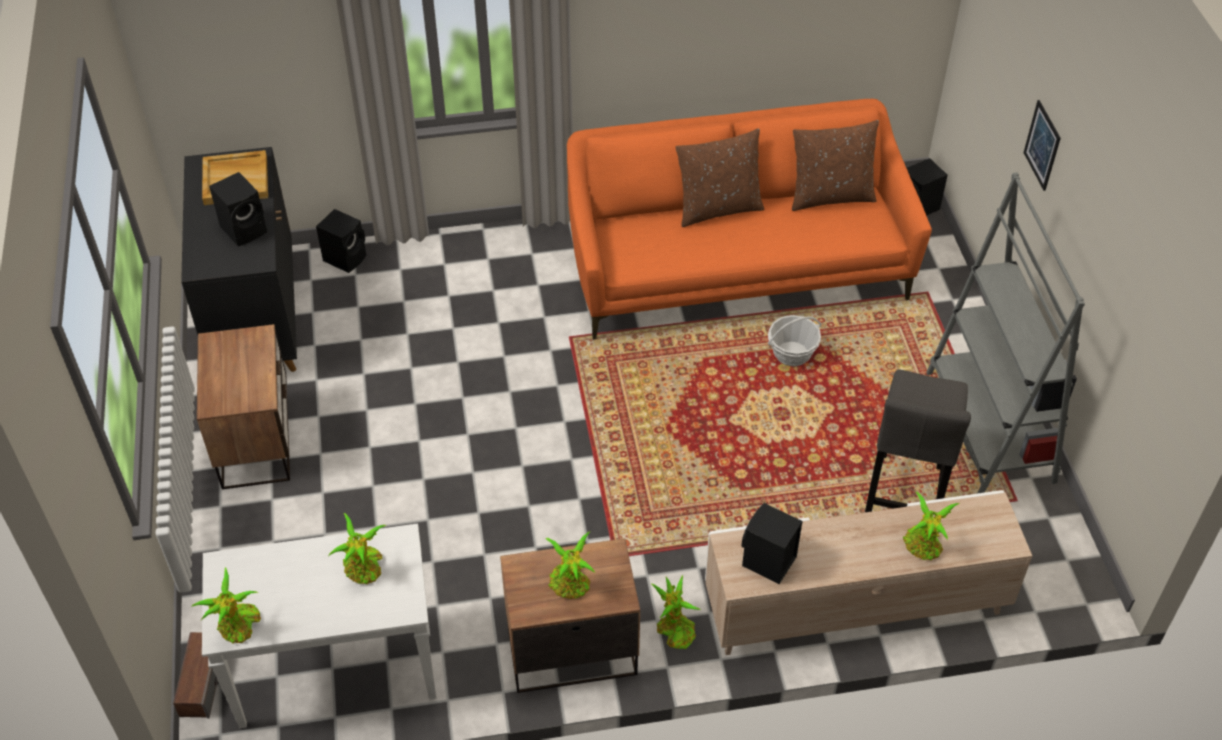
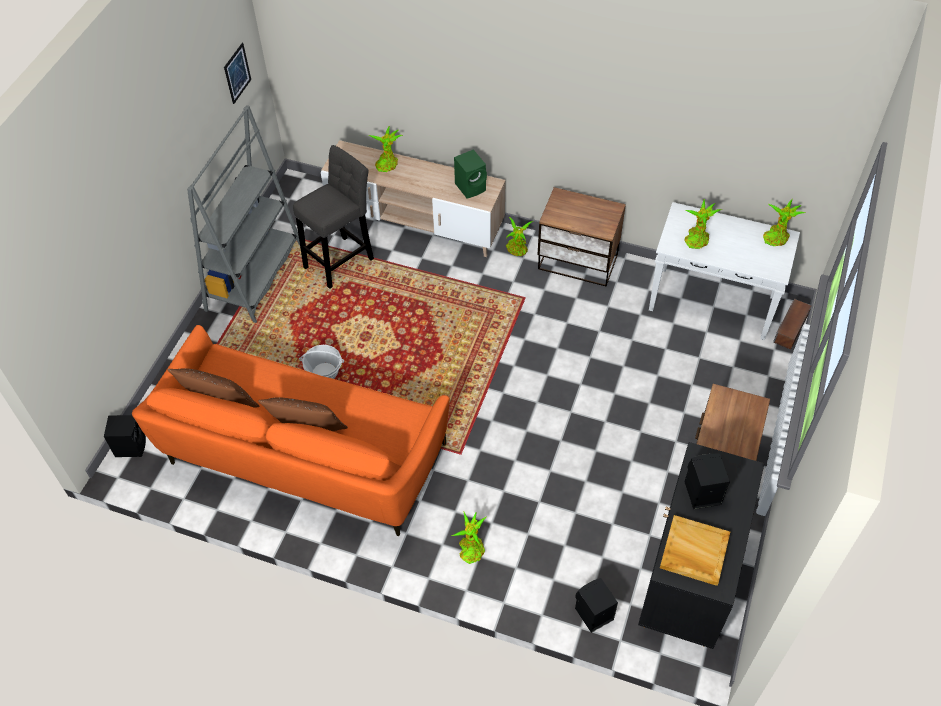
camera: 150 degrees left, 5 degrees up
potted plant [545,531,595,599] -> potted plant moved to [451,511,487,564]
black speaker [741,503,802,584] -> green speaker [454,149,487,198]
picture [1024,100,1061,191] -> picture moved to [224,43,251,104]

